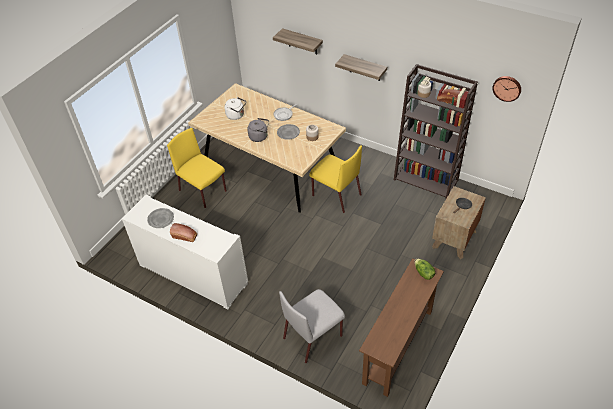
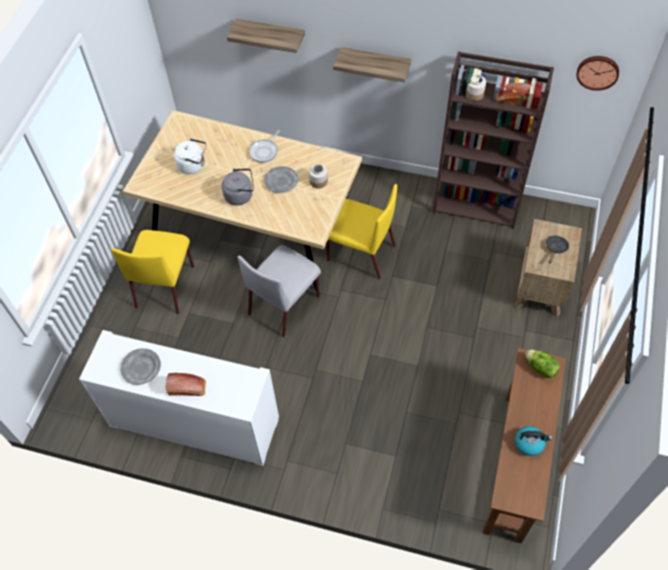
camera: 15 degrees left, 10 degrees up
yellow chair [167,128,227,208] -> yellow chair turned 105 degrees counterclockwise [111,230,194,314]
grey chair [279,289,345,363] -> grey chair moved to [237,245,321,337]
none -> kettle [515,426,552,456]

